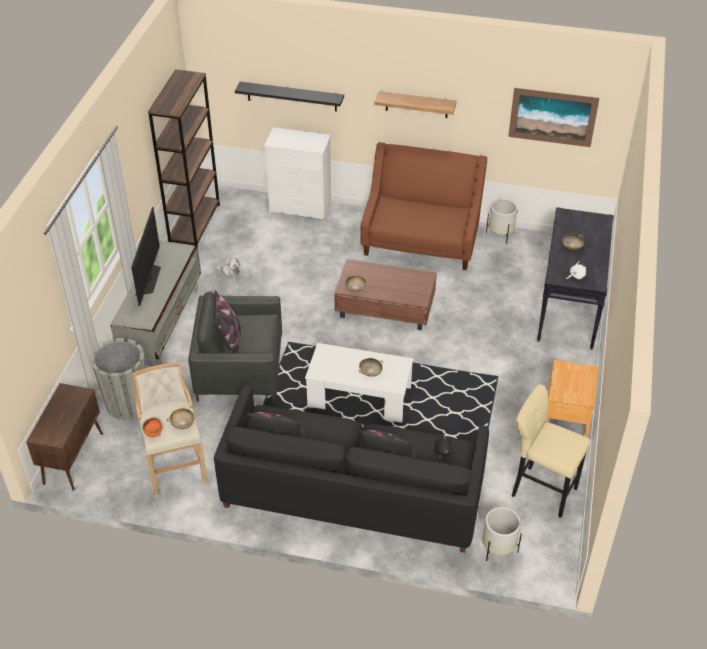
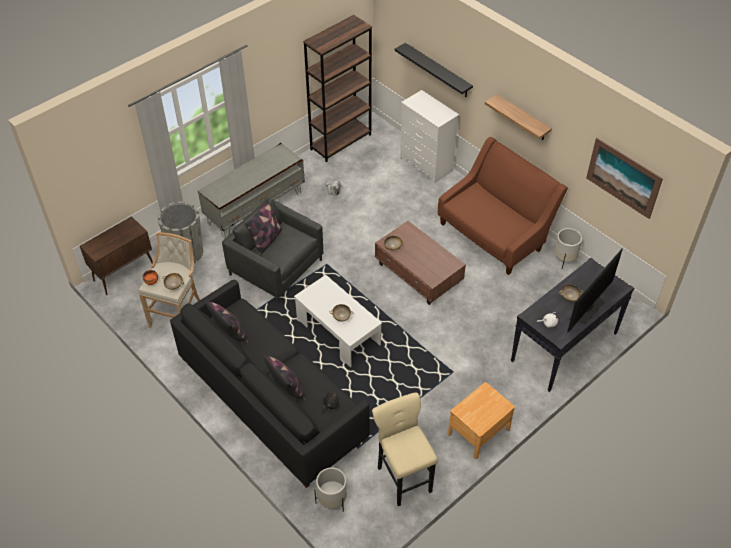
camera: 35 degrees right, 5 degrees up
television [131,207,161,306] -> television moved to [567,248,623,333]

